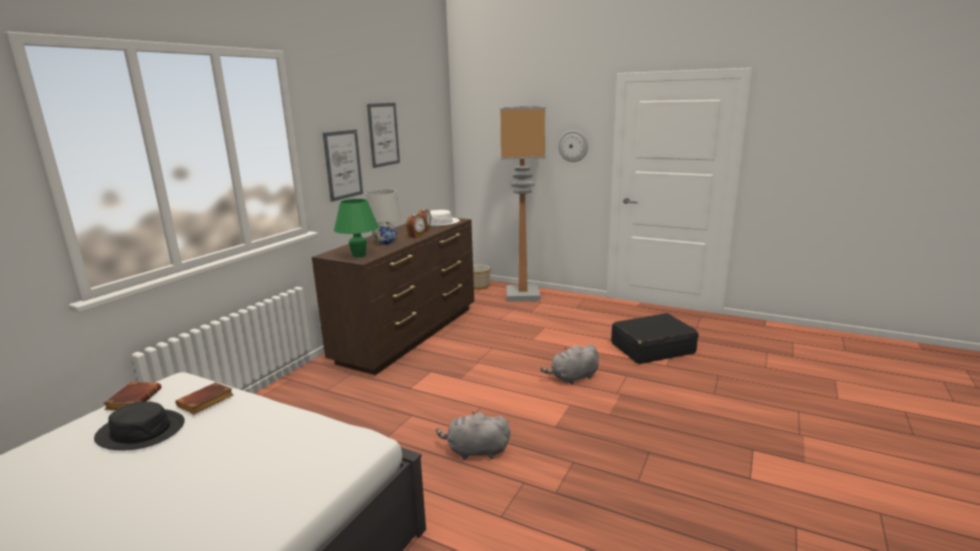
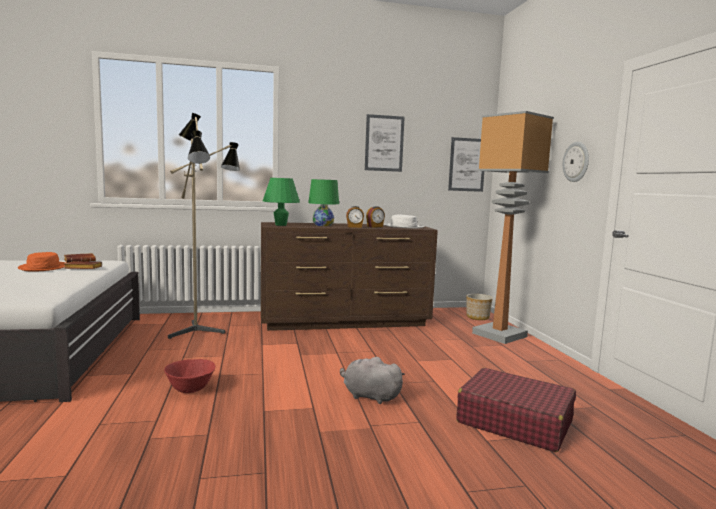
camera: 50 degrees right, 10 degrees down
black hat [94,401,185,450] -> orange hat [18,252,66,272]
picture [323,129,363,202] -> picture moved to [448,137,484,192]
white table lamp [366,189,401,245] -> green table lamp [308,179,339,226]
grey plush toy [436,411,510,460] -> red bowl [164,359,216,393]
black suitcase [611,313,699,364] -> red suitcase [456,368,576,452]
none -> floor lamp [168,113,240,339]

